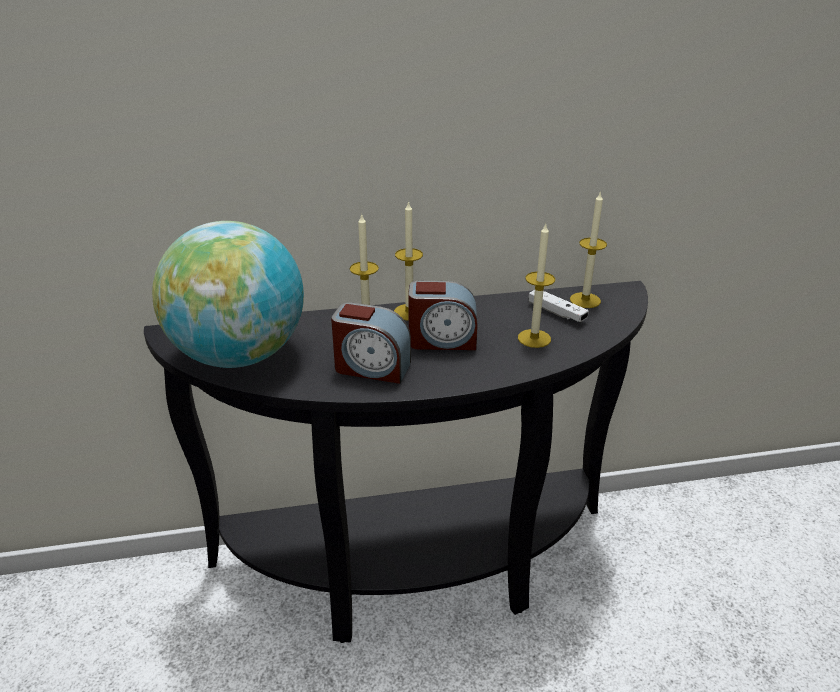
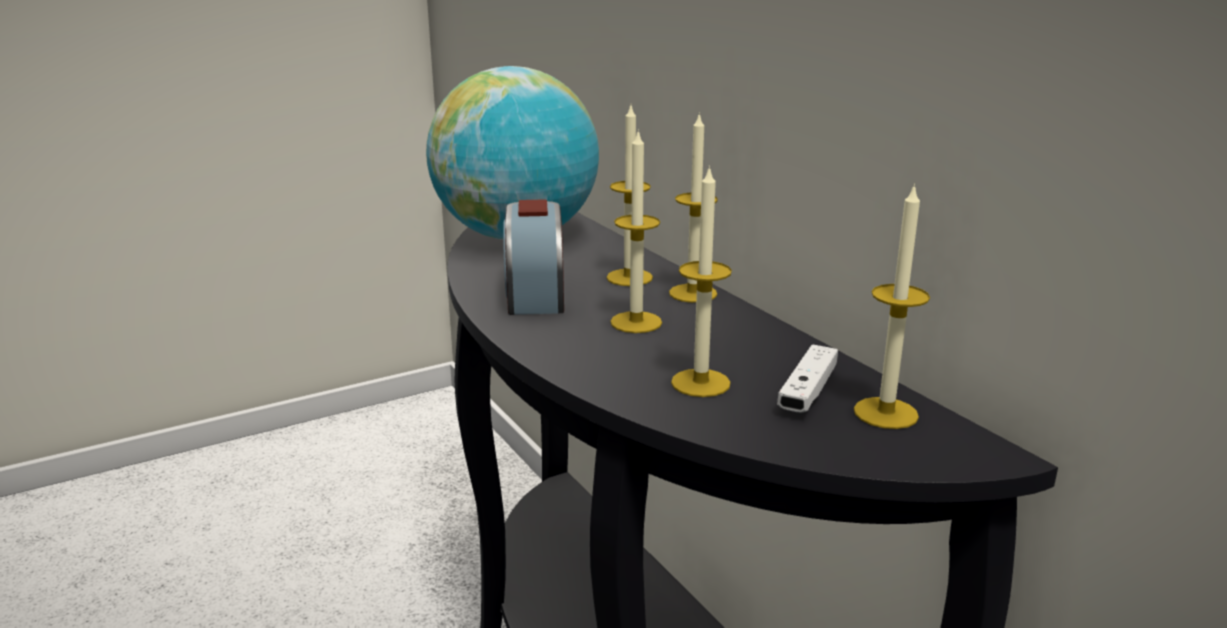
camera: 70 degrees right, 10 degrees down
alarm clock [408,281,478,350] -> candle [610,129,662,333]

